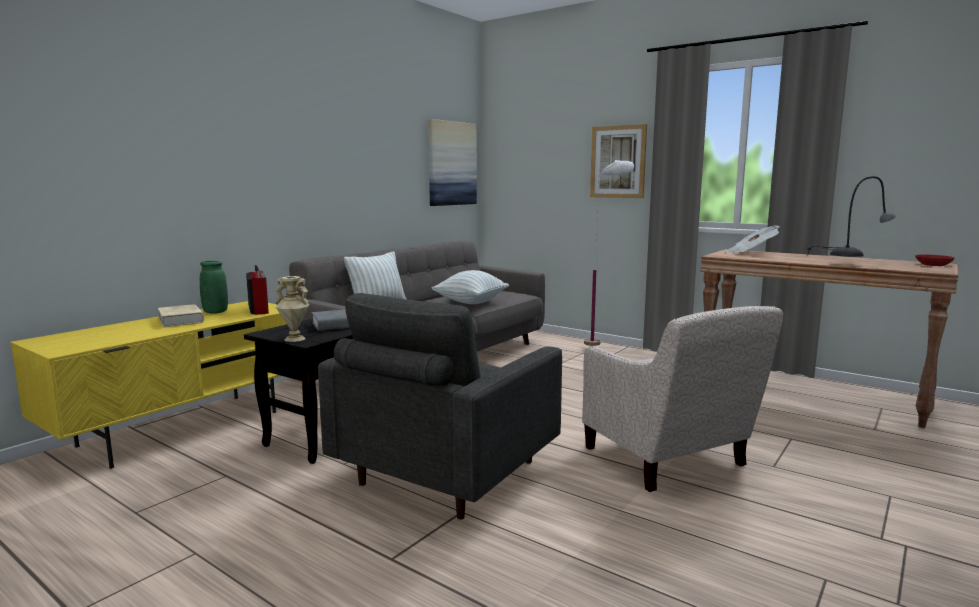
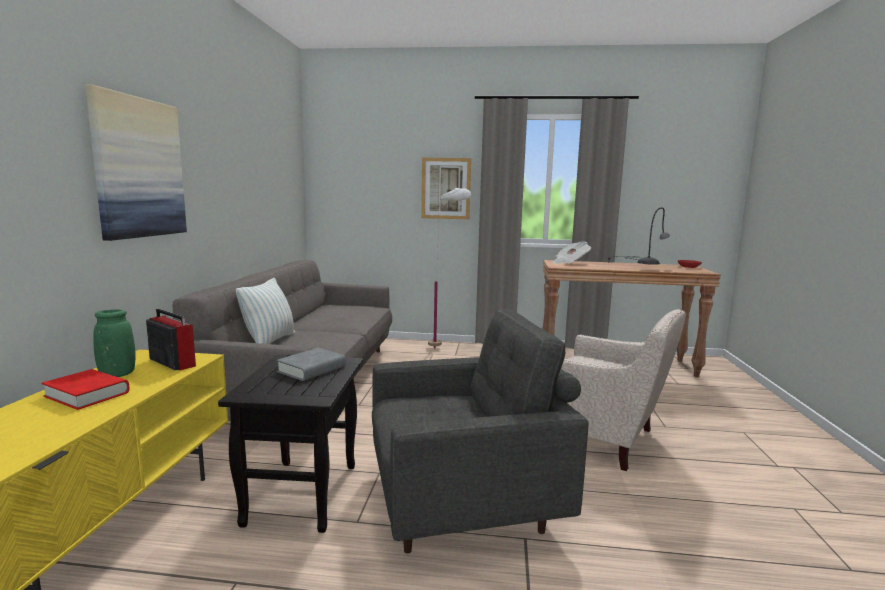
camera: 30 degrees left, 0 degrees up
beige book [158,304,204,327] -> red book [42,369,129,410]
beige vase [276,276,310,342] -> none
grey armchair [318,293,562,520] -> grey armchair turned 105 degrees counterclockwise [372,309,589,553]
picture [428,119,477,206] -> picture moved to [85,85,187,241]
pillow [432,270,509,304] -> none

